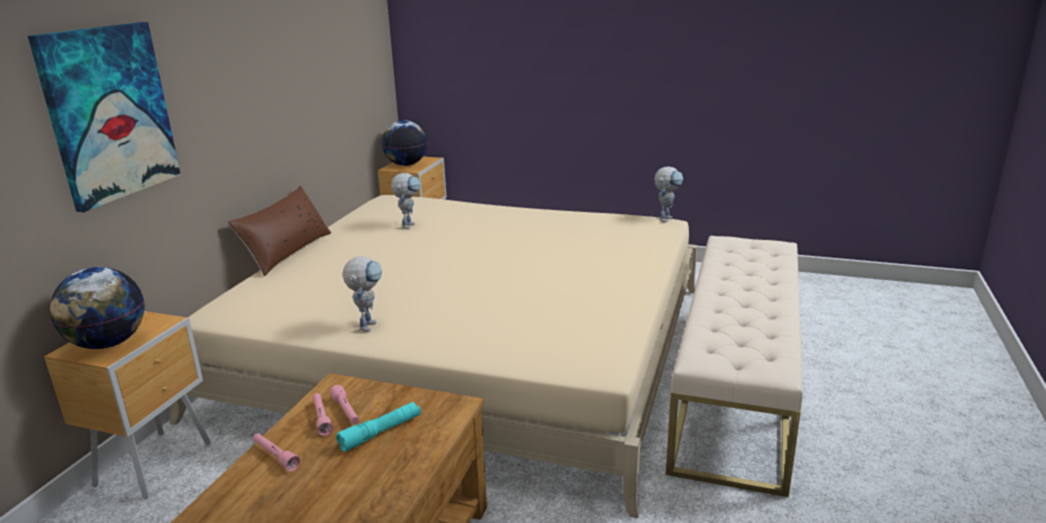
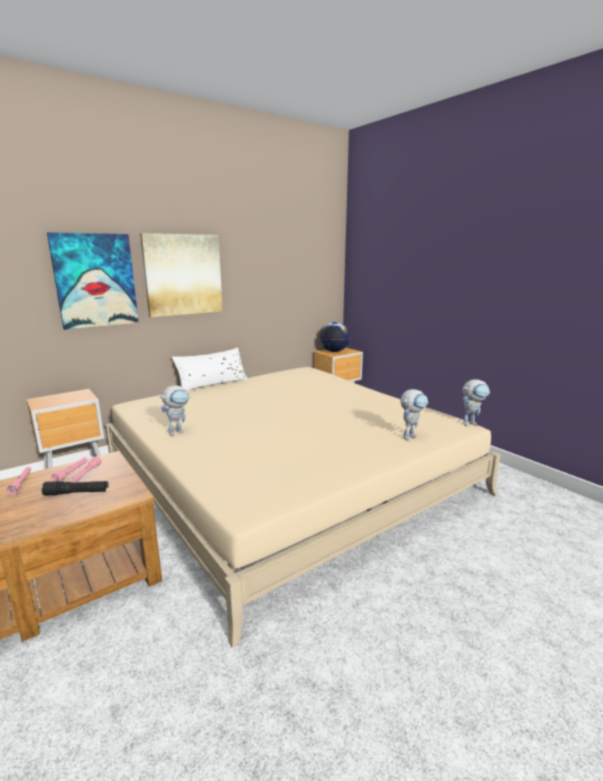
camera: 35 degrees right, 5 degrees down
globe [50,267,145,349] -> none
brown pillow [228,186,331,276] -> white pillow [172,347,248,391]
turquoise flashlight [336,402,421,452] -> black flashlight [42,481,109,496]
toy robot [391,173,420,229] -> toy robot moved to [400,389,428,441]
beige bench [666,236,803,497] -> none
none -> picture [140,233,223,317]

